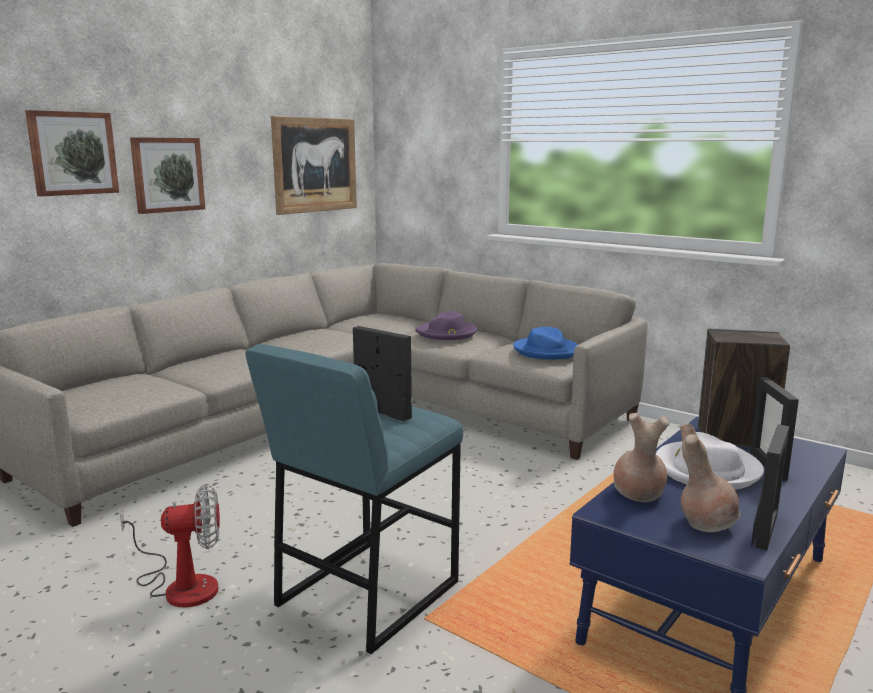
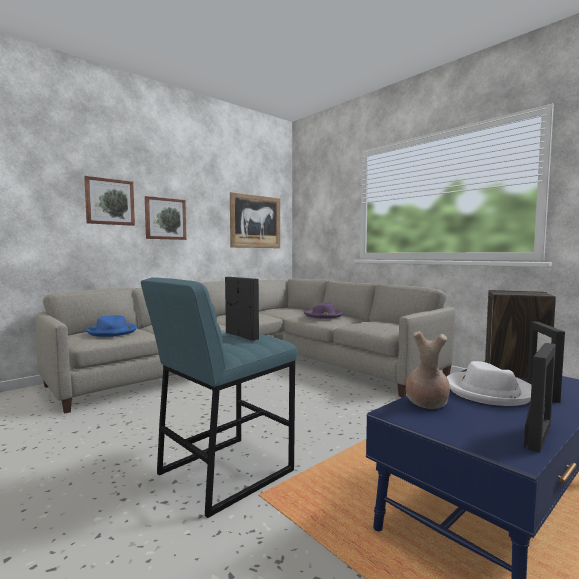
camera: 10 degrees right, 10 degrees down
fan [120,484,220,608] -> none
blue hat [513,327,578,359] -> blue hat moved to [86,315,137,337]
brown vase [680,423,740,532] -> none

